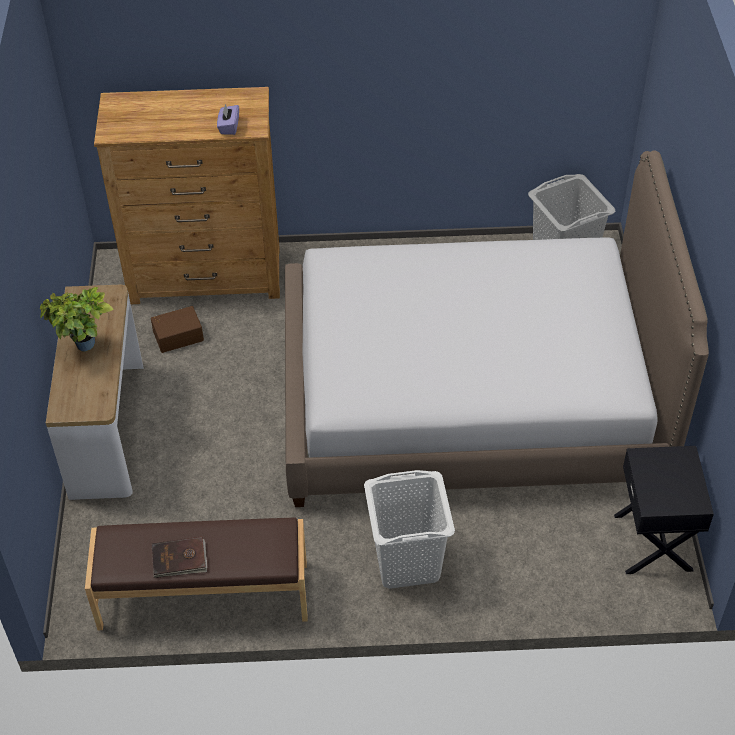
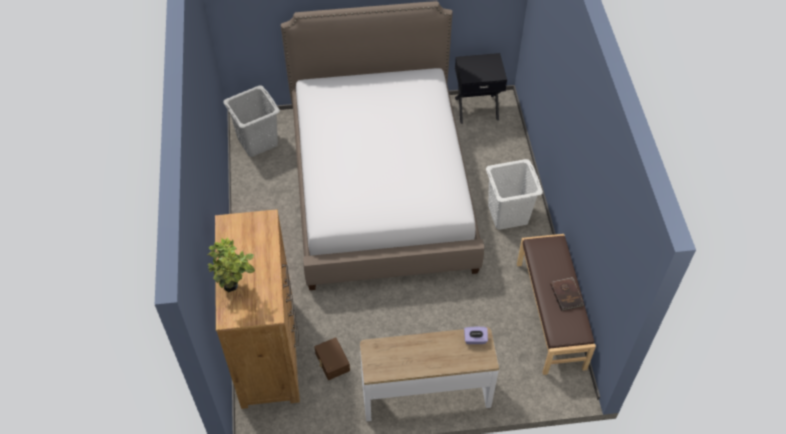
camera: 95 degrees left, 5 degrees up
potted plant [40,287,113,352] -> potted plant moved to [208,237,255,292]
purple tissue box [217,104,239,135] -> purple tissue box moved to [464,327,488,344]

